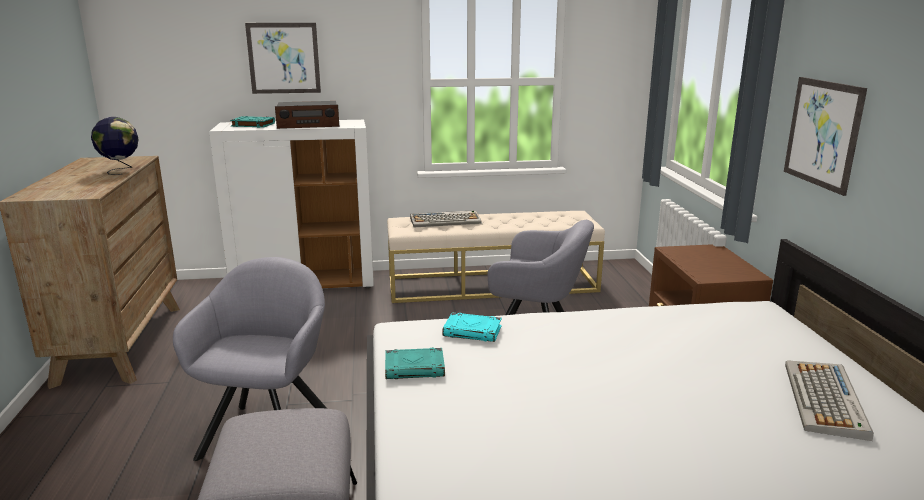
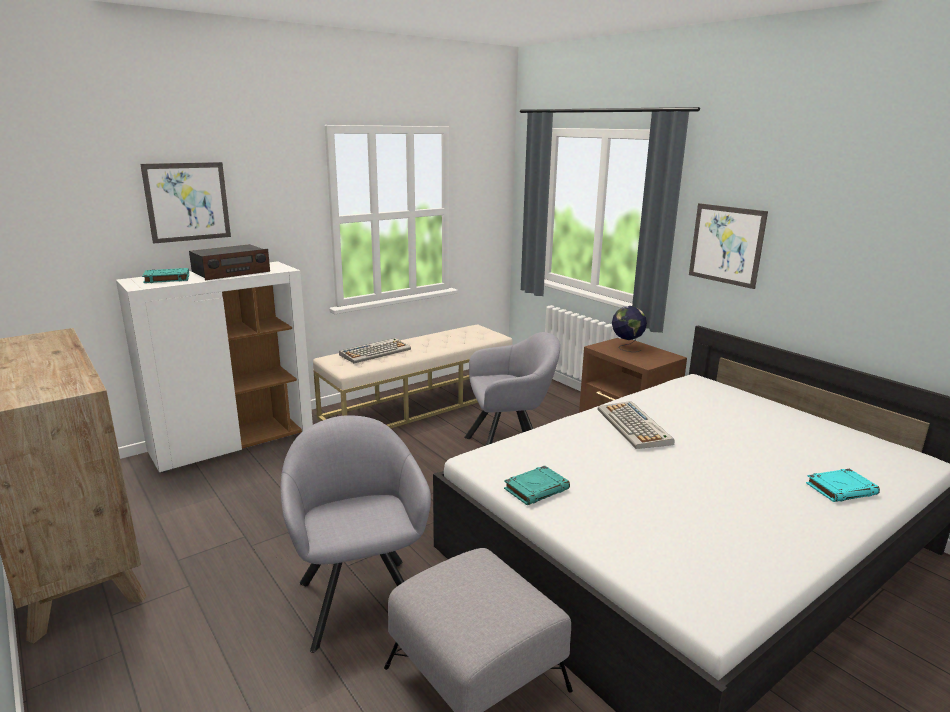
camera: 30 degrees left, 0 degrees up
globe [91,117,139,175] -> globe moved to [612,306,647,352]
turquoise book [442,313,502,342] -> turquoise book moved to [806,468,880,502]
keyboard [785,360,874,441] -> keyboard moved to [598,401,675,449]

